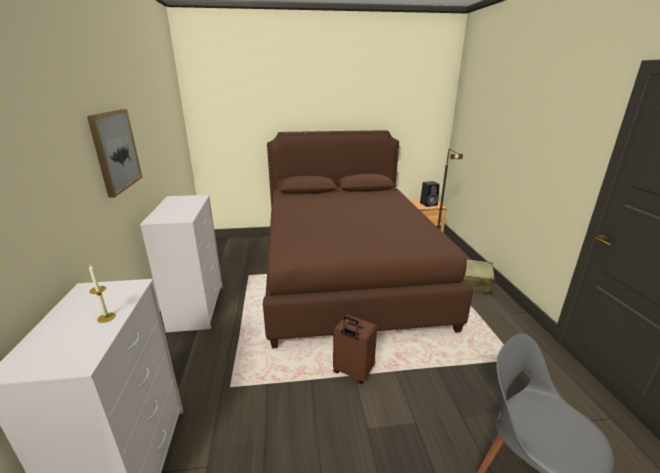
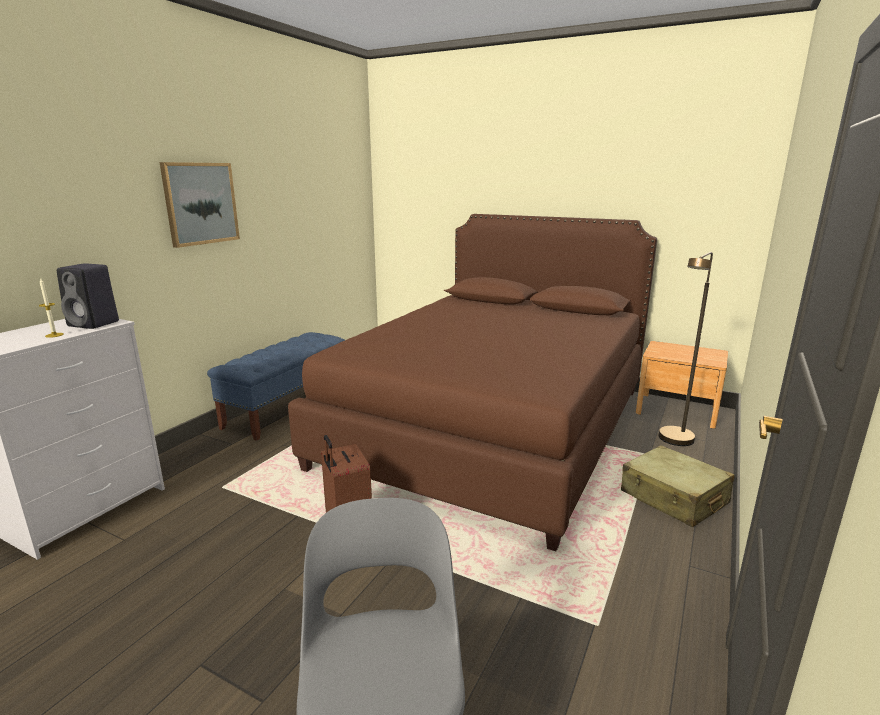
camera: 35 degrees right, 5 degrees down
white dresser [140,195,223,332] -> blue bench [207,332,345,441]
black speaker [420,181,440,207] -> black speaker moved to [57,263,119,329]

